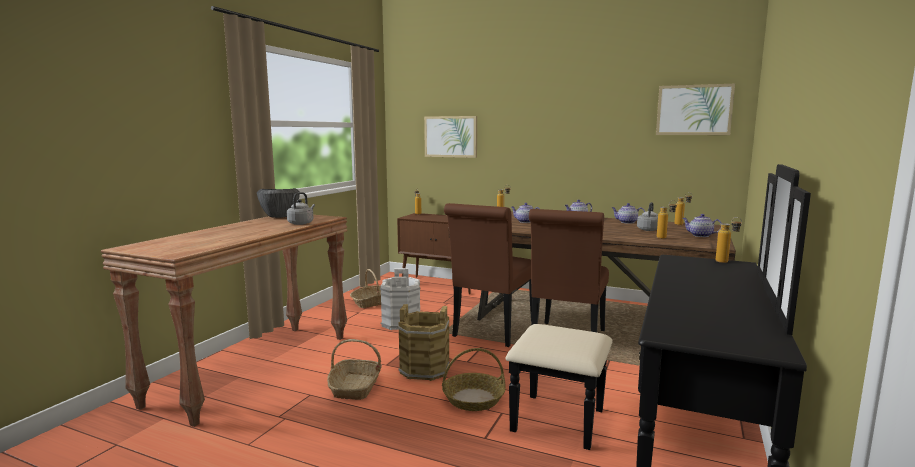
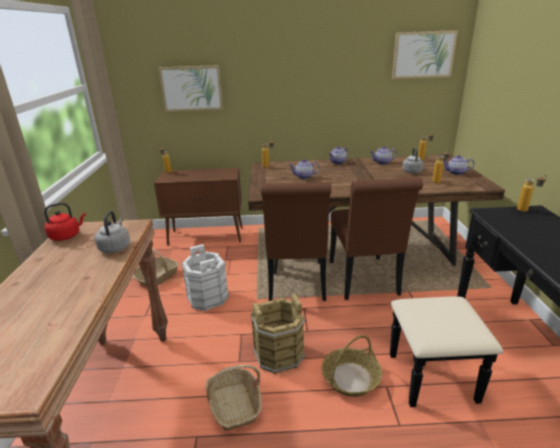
camera: 25 degrees left, 15 degrees up
bowl [257,188,300,218] -> red kettle [44,203,86,241]

